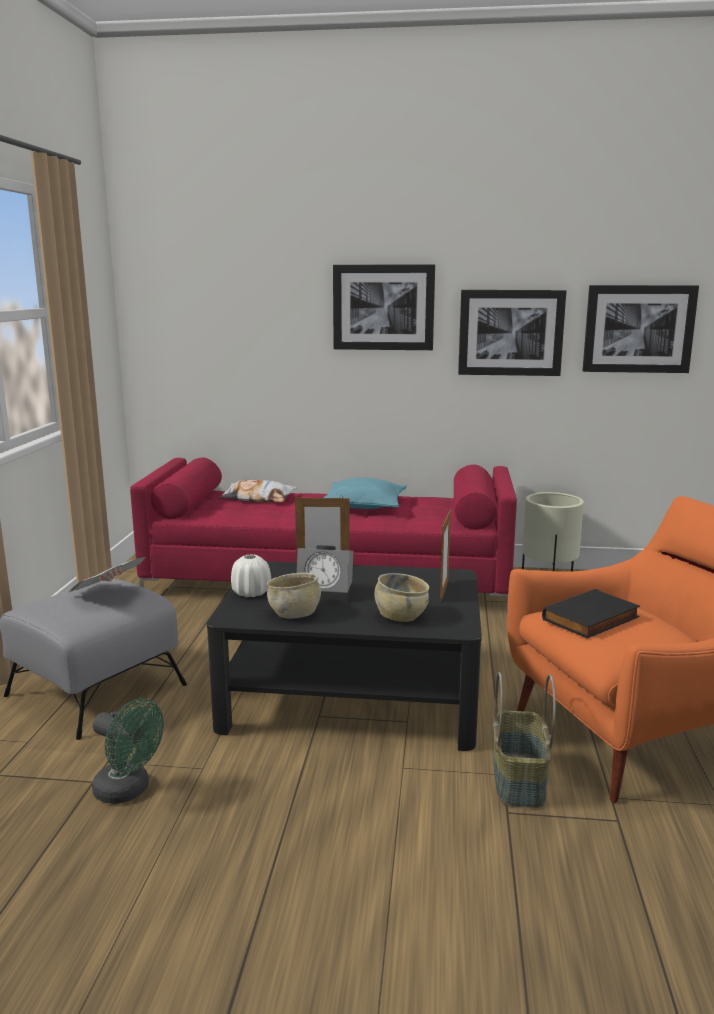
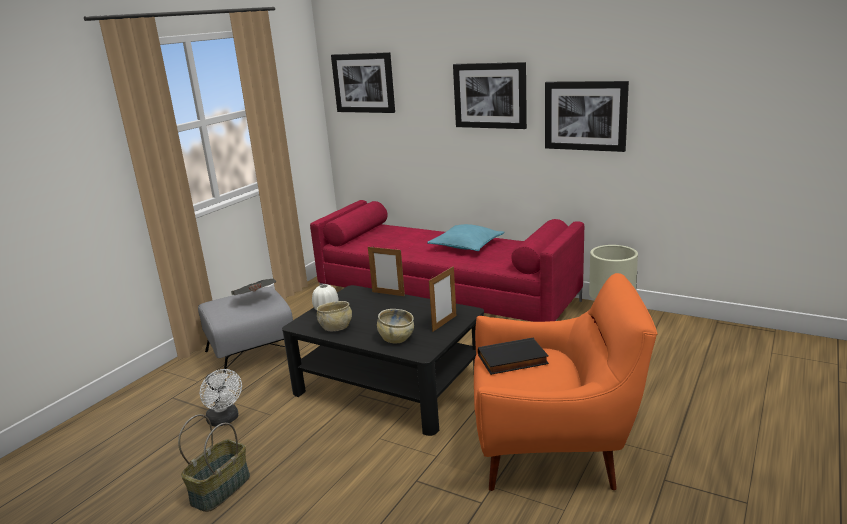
camera: 25 degrees right, 5 degrees up
green fan [92,698,164,804] -> white fan [200,369,242,426]
pillow [219,480,296,502] -> none
alarm clock [297,545,353,603] -> none
basket [493,672,556,808] -> basket moved to [178,414,250,512]
picture [582,285,699,373] -> picture moved to [331,52,395,113]

